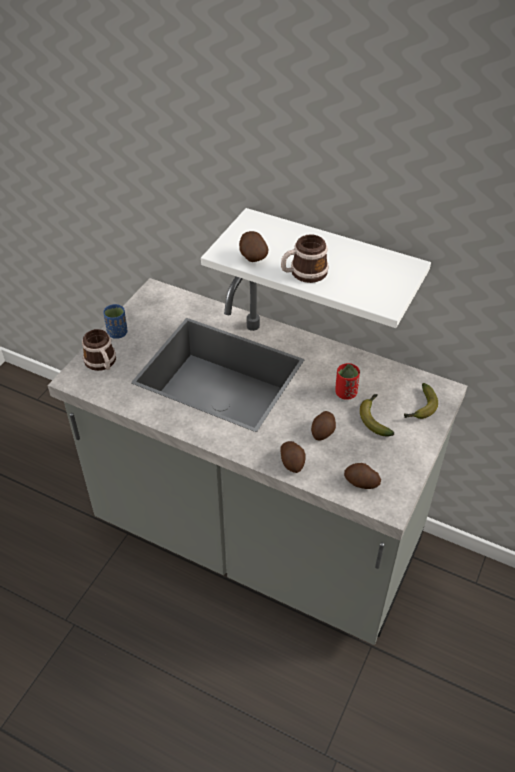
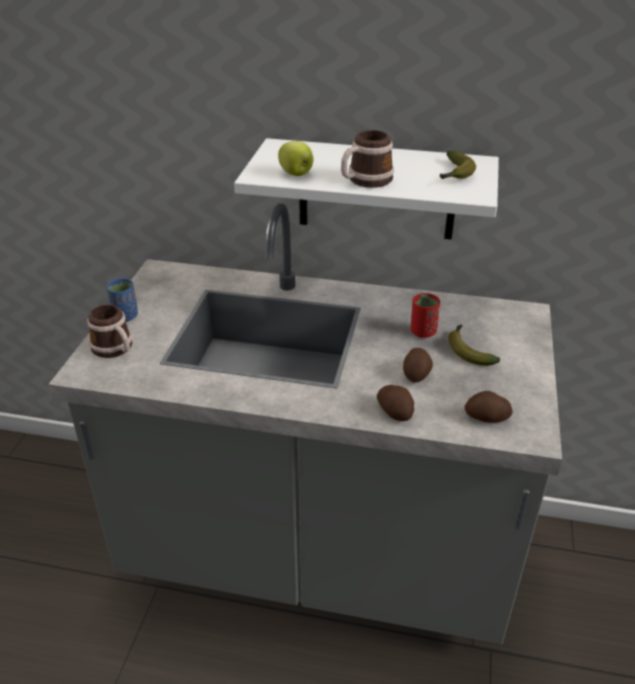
camera: 15 degrees left, 10 degrees down
potato [239,231,268,262] -> apple [278,141,314,176]
banana [404,383,438,419] -> banana moved to [440,151,476,179]

